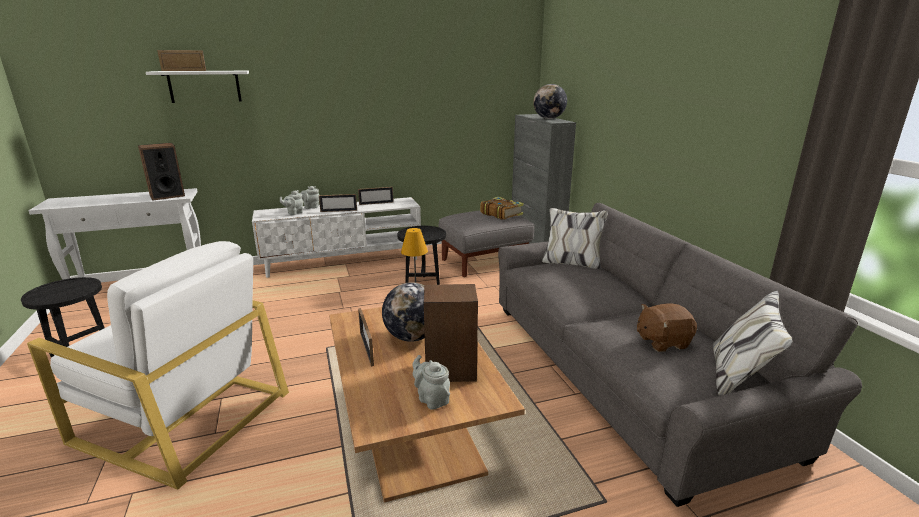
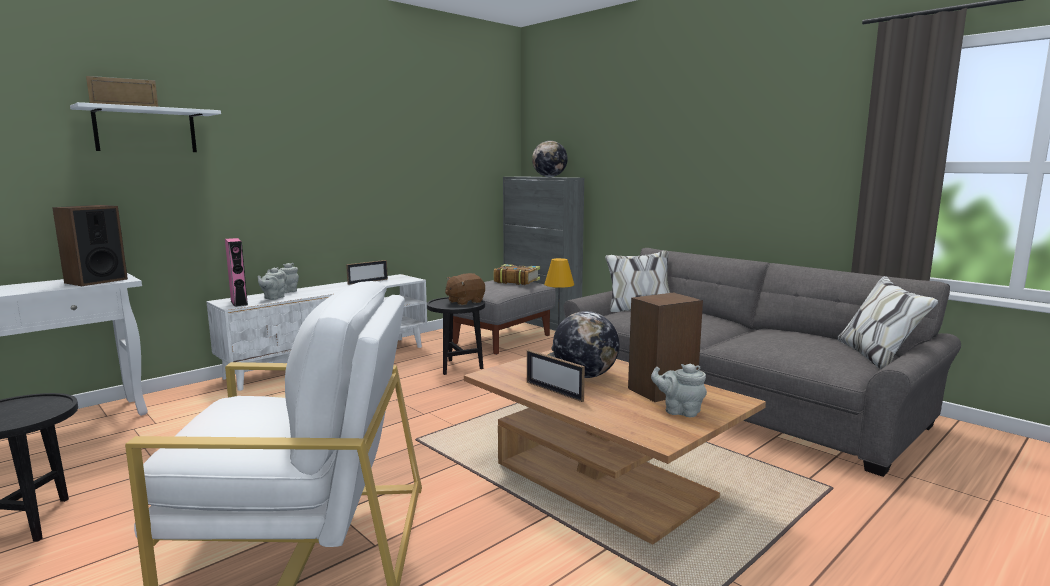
camera: 25 degrees left, 10 degrees down
picture frame [319,194,357,212] -> none
brown plush toy [637,303,697,352] -> brown plush toy moved to [445,273,485,306]
none -> pink speaker [225,238,248,307]

